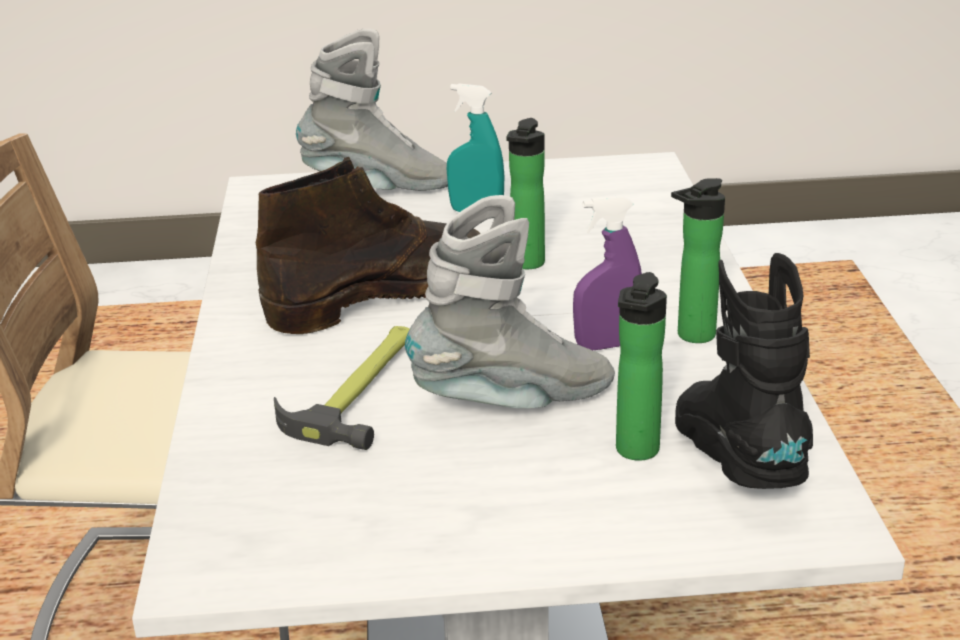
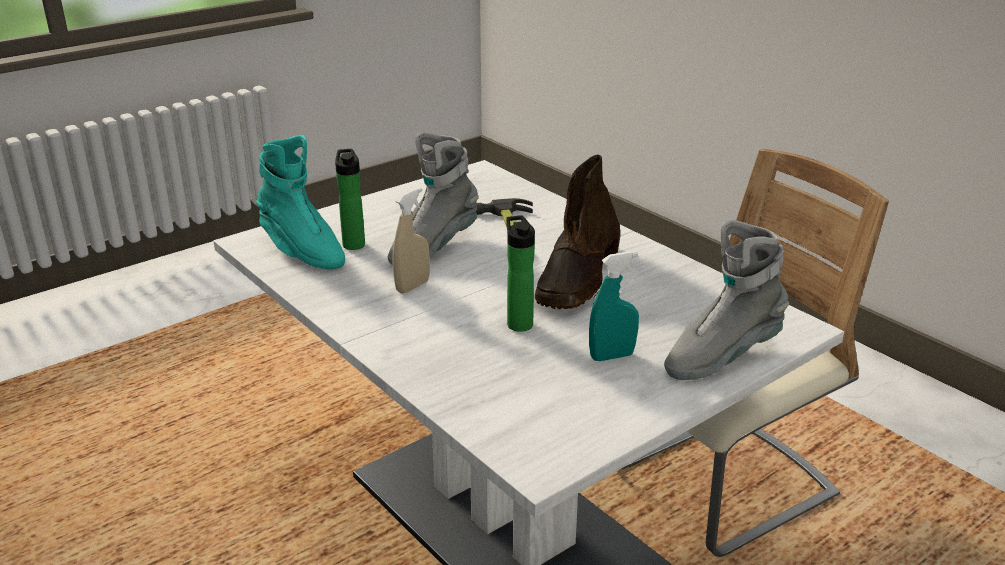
camera: 145 degrees right, 0 degrees up
purple spray bottle [573,195,642,350] -> beige spray bottle [393,188,430,293]
bottle [671,178,725,343] -> none
black boot [675,253,813,489] -> turquoise boot [256,135,345,269]

